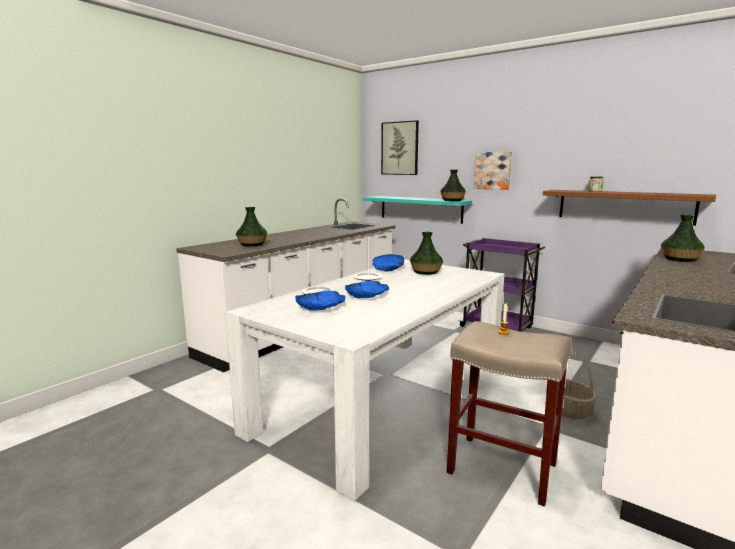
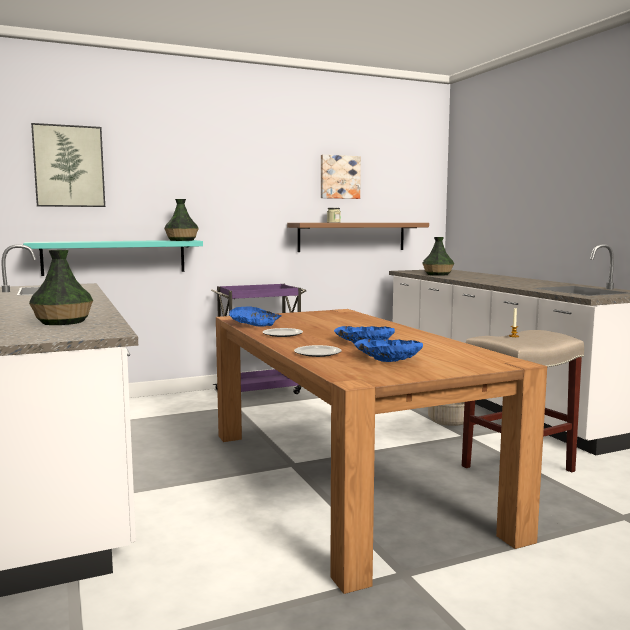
camera: 60 degrees left, 5 degrees down
white dining table [225,259,505,501] -> brown dining table [216,309,547,594]
vase [410,232,443,275] -> none
picture [473,152,512,190] -> picture moved to [321,154,361,199]

